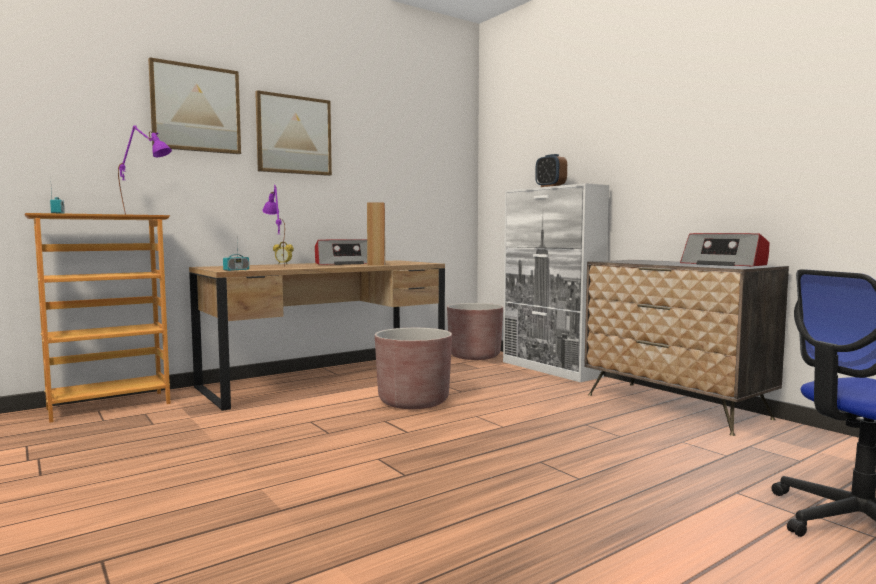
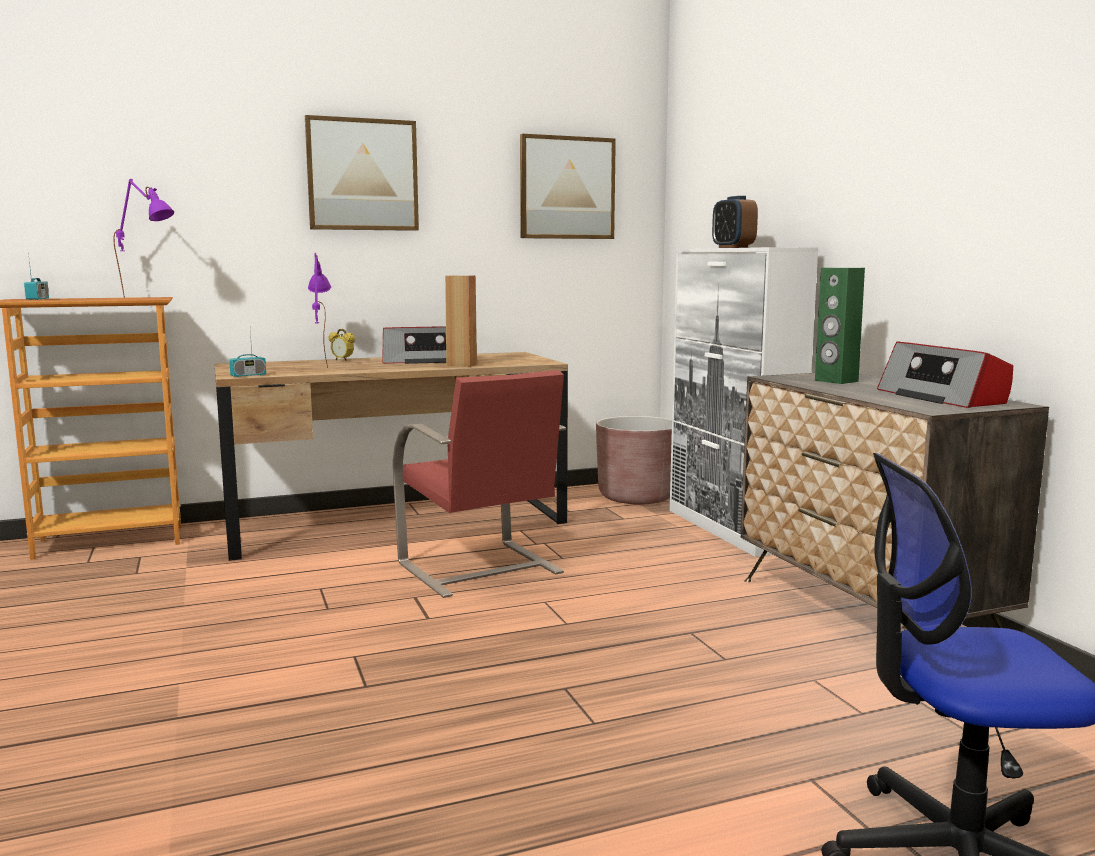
camera: 15 degrees right, 5 degrees up
picture [148,57,241,154] -> picture moved to [520,134,616,239]
brown planter [375,328,452,409] -> red chair [393,370,566,598]
none -> green speaker [815,268,865,384]

